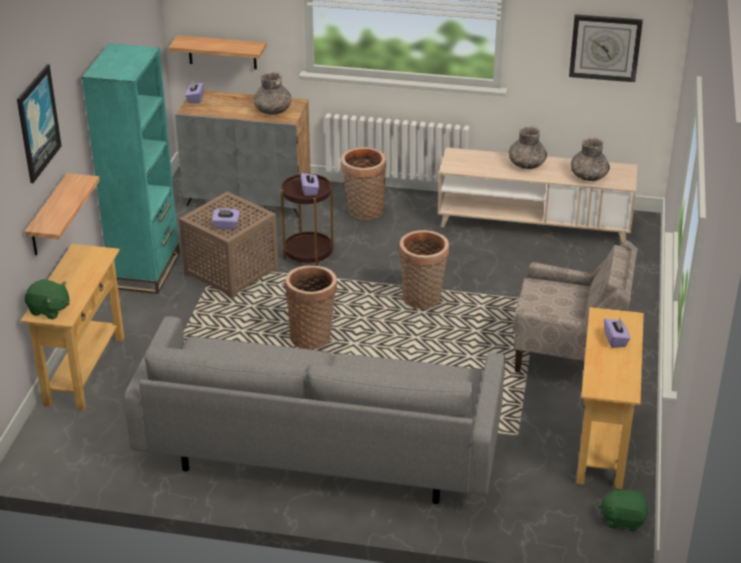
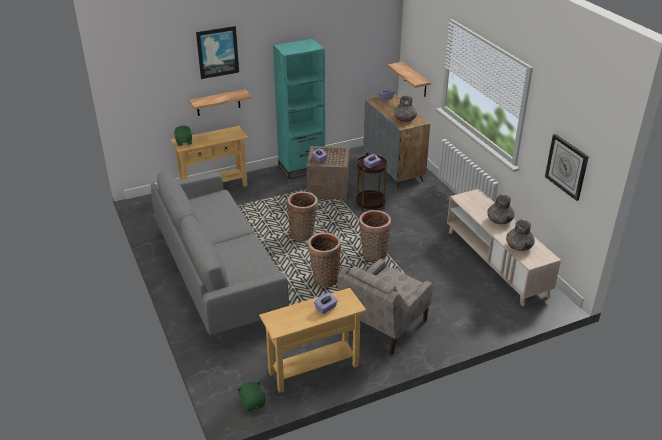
camera: 55 degrees right, 0 degrees up
basket [341,147,387,220] -> basket moved to [308,233,341,287]
beige armchair [512,240,638,373] -> beige armchair turned 60 degrees clockwise [337,259,433,355]

